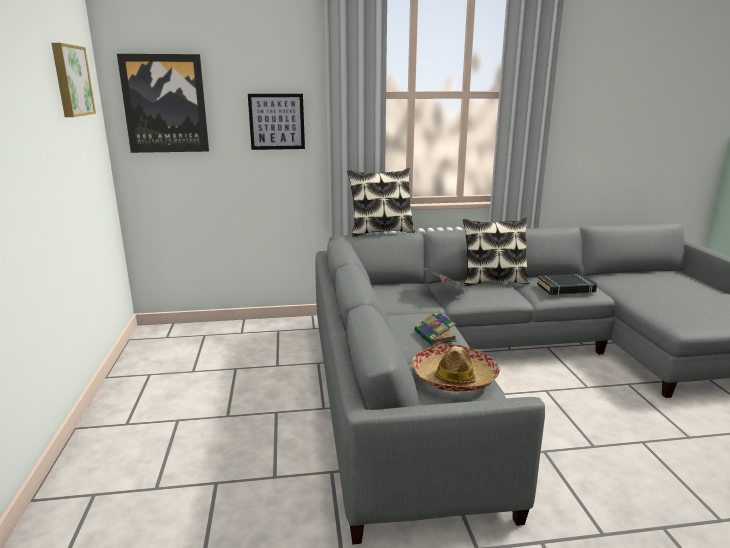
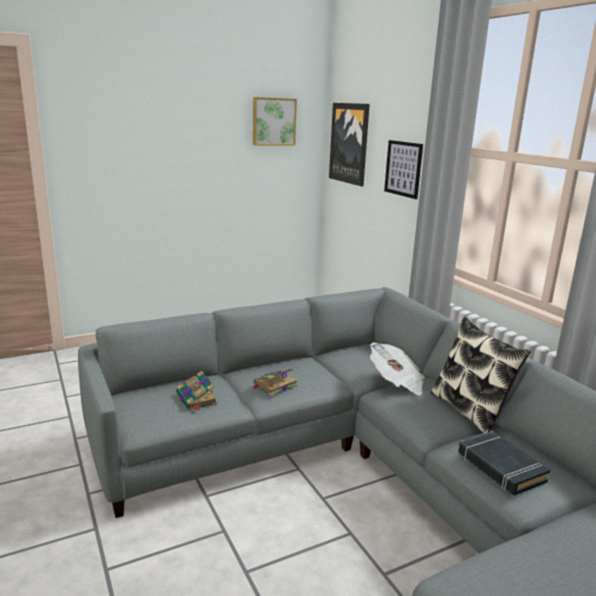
camera: 70 degrees right, 0 degrees up
pillow [347,168,415,236] -> none
hat [412,344,500,391] -> book [176,371,218,411]

